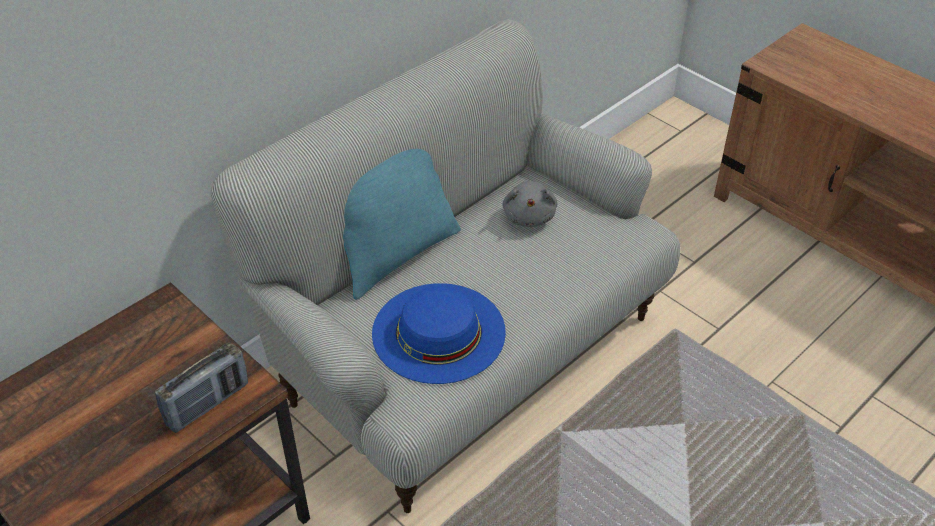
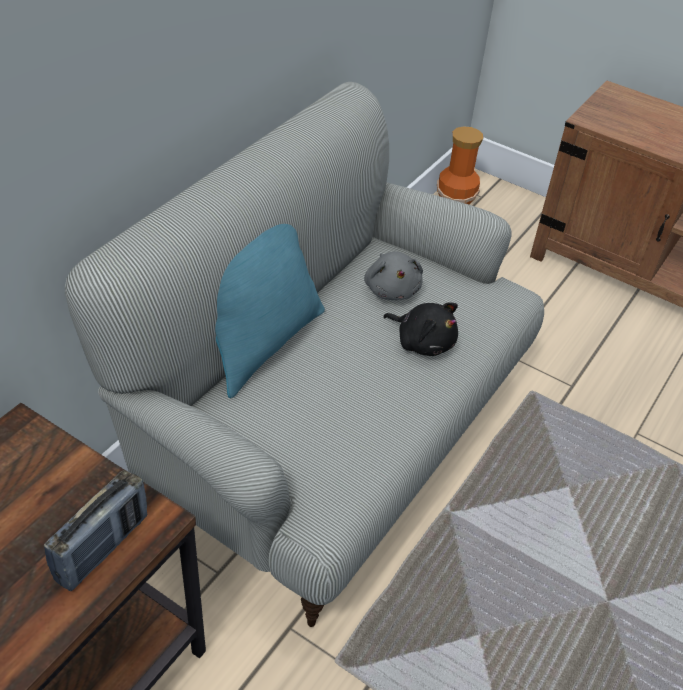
camera: 15 degrees left, 0 degrees up
blue hat [372,283,506,384] -> none
none -> black plush toy [383,302,458,356]
none -> vase [437,126,483,204]

